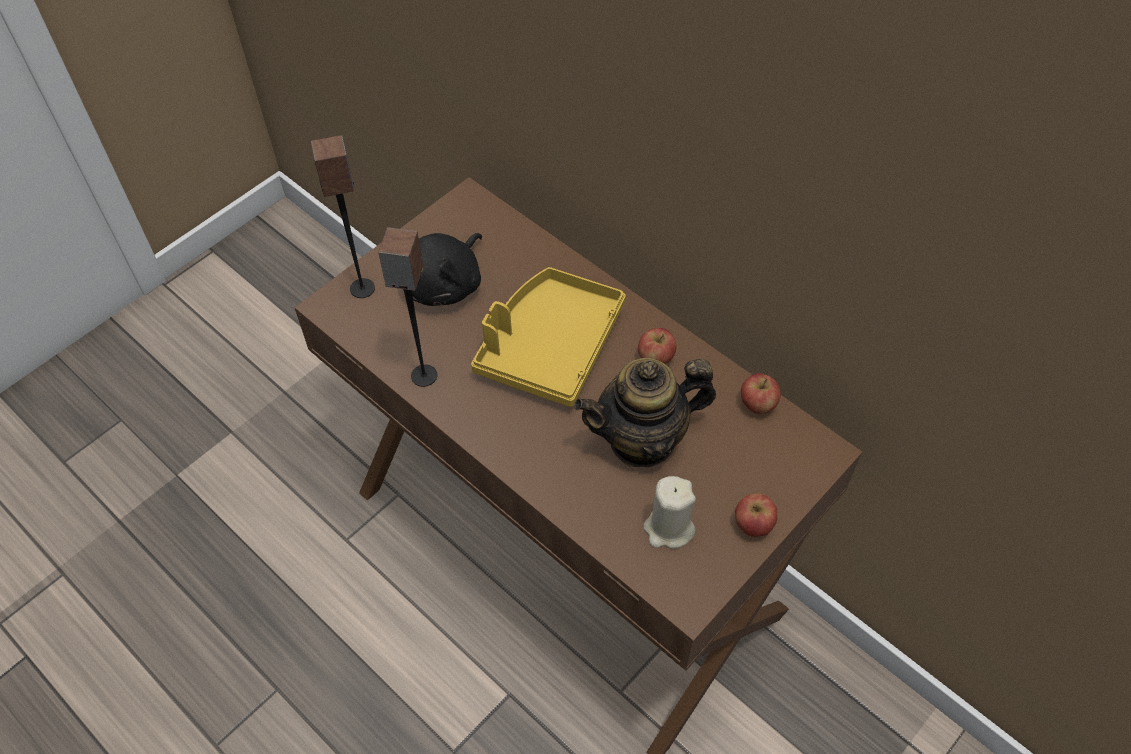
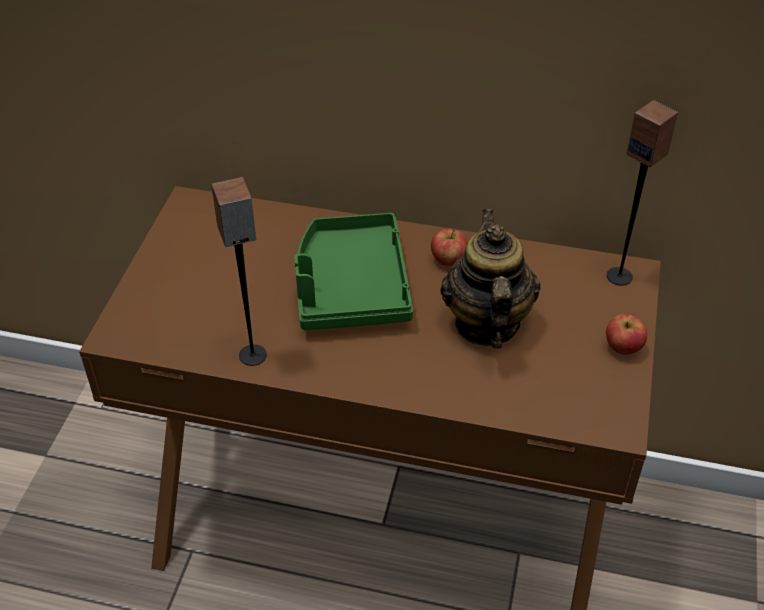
camera: 30 degrees left, 10 degrees down
speaker [311,135,375,298] -> speaker moved to [607,100,678,286]
black plush toy [403,233,482,306] -> none
yellow tray [471,267,626,407] -> green tray [294,213,413,330]
teapot [574,358,716,468] -> teapot turned 135 degrees clockwise [440,209,541,349]
beige candle [644,476,696,548] -> none
apple [741,373,781,414] -> none

